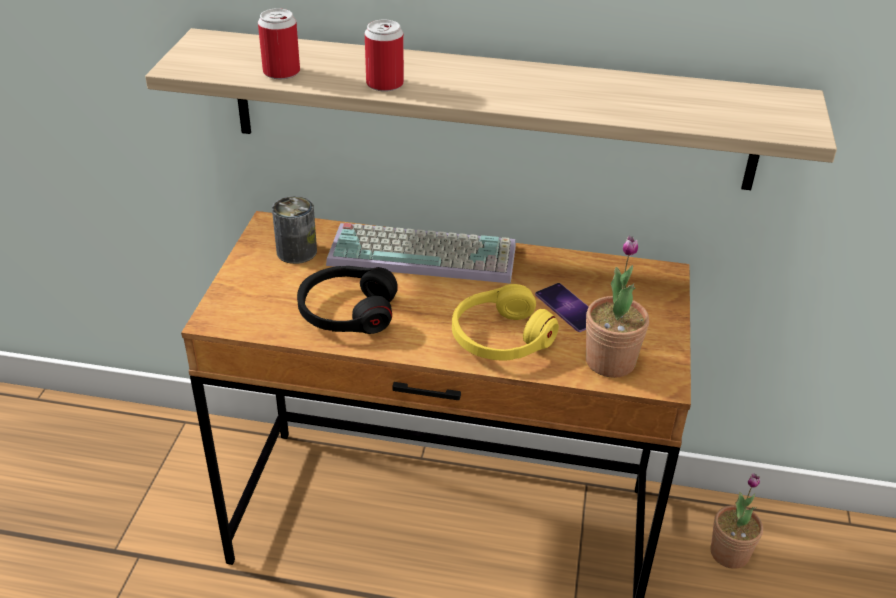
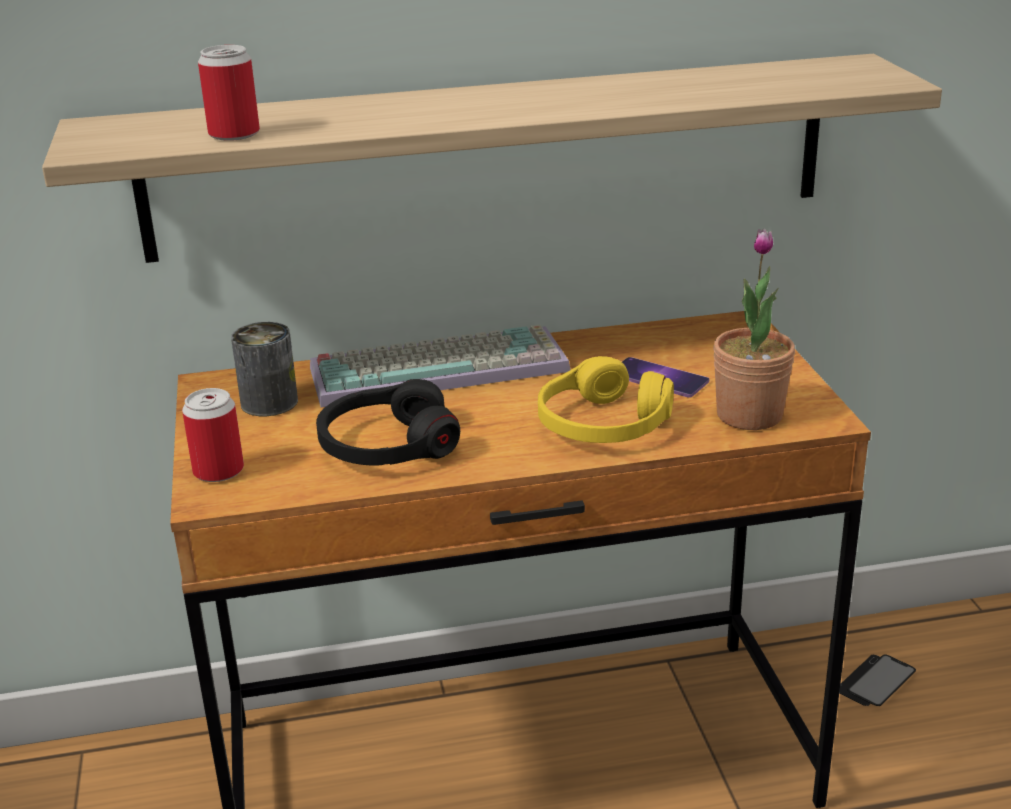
camera: 20 degrees left, 10 degrees down
can [365,20,404,92] -> can moved to [182,388,244,482]
potted plant [710,473,763,569] -> phone [839,654,916,706]

